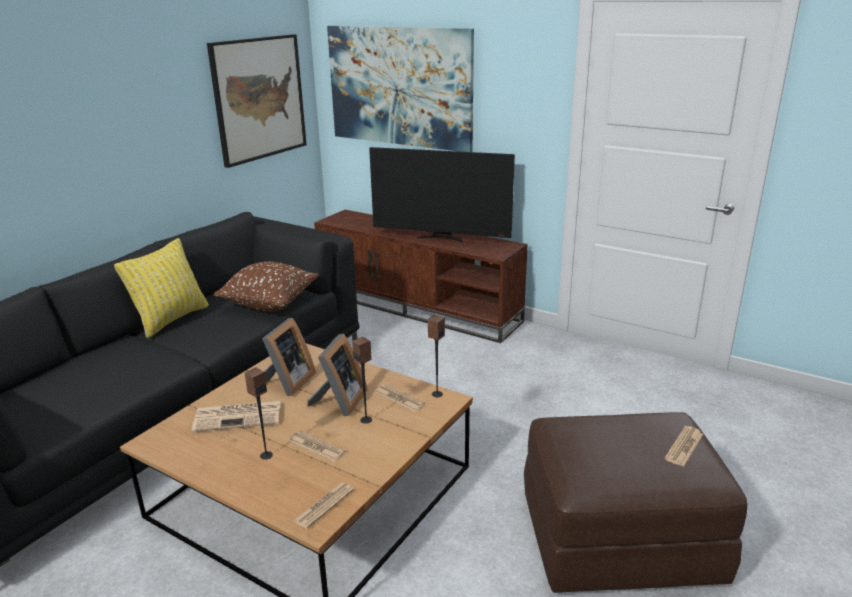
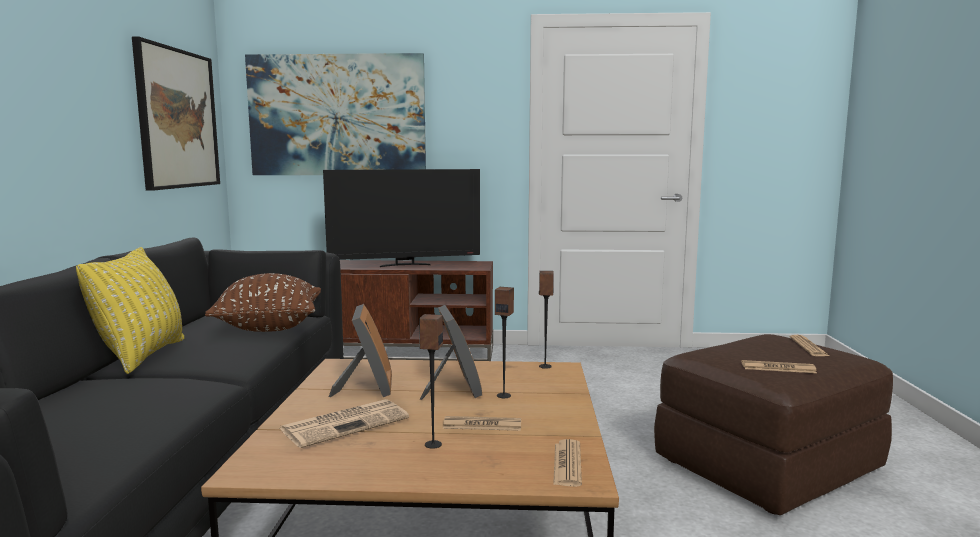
camera: 30 degrees left, 15 degrees down
newspaper [375,385,425,412] -> newspaper moved to [742,360,817,373]

